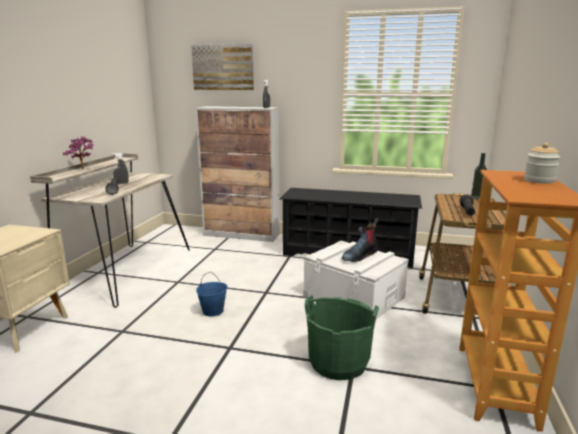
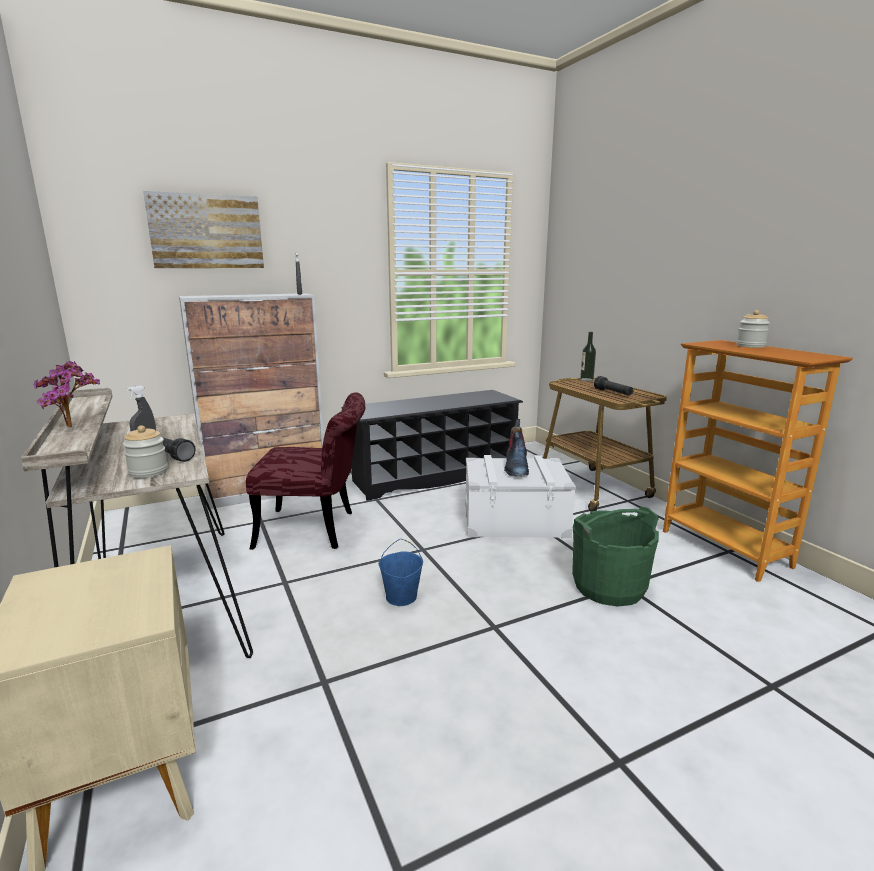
camera: 40 degrees left, 0 degrees up
none -> jar [123,425,168,478]
none -> red chair [246,392,365,550]

